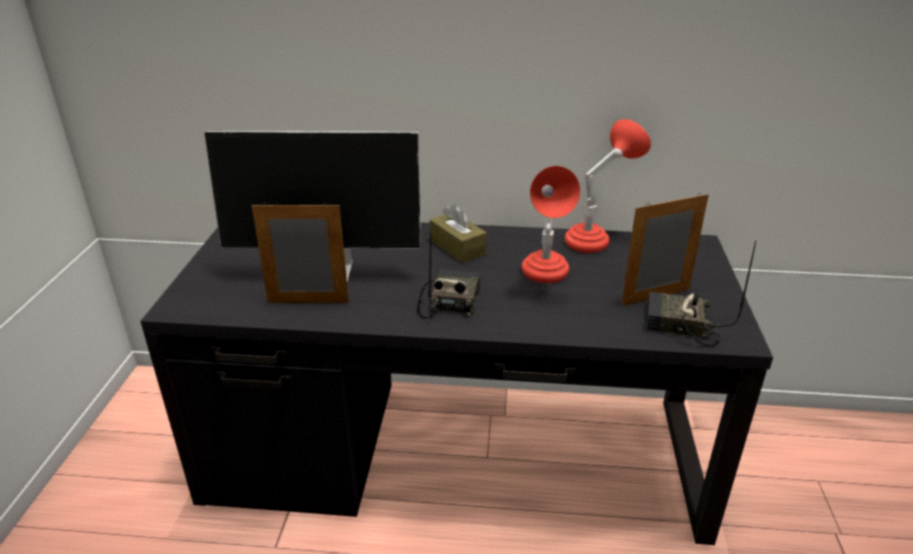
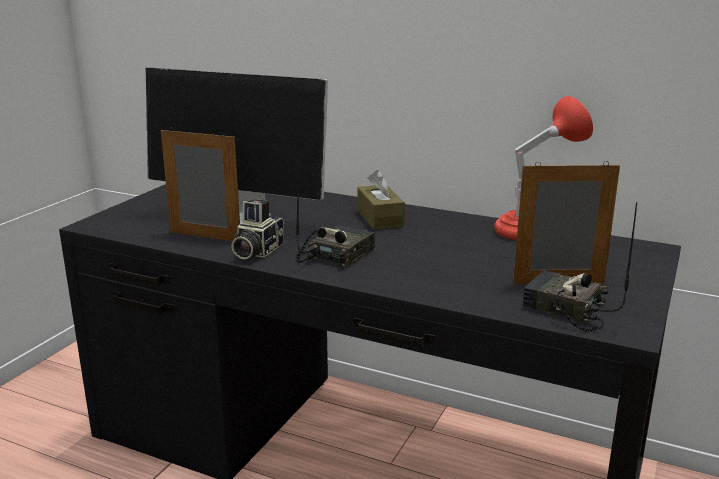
camera: 20 degrees right, 10 degrees down
red table lamp [522,166,580,283] -> none
none -> camera [231,199,284,259]

